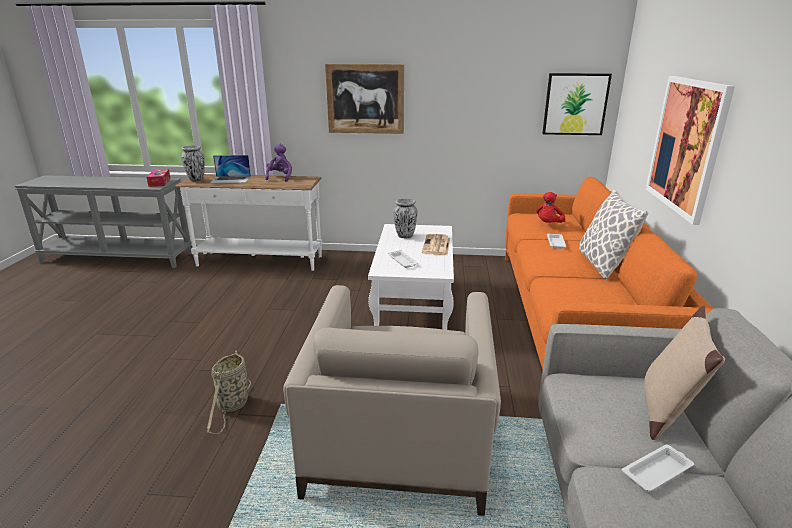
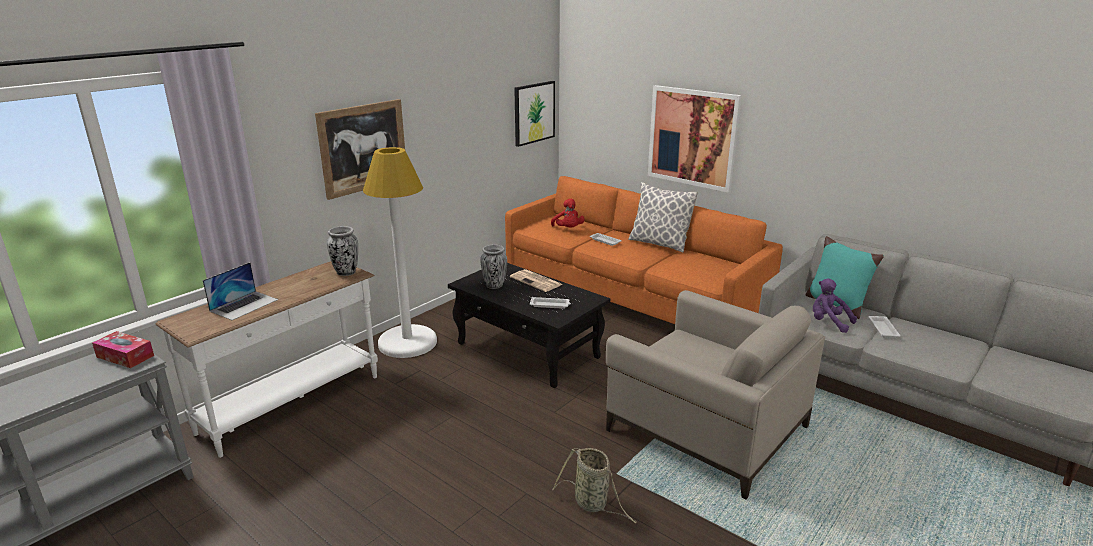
camera: 55 degrees left, 0 degrees up
vase [181,145,205,182] -> vase moved to [327,226,358,276]
purple plush toy [265,144,292,182] -> purple plush toy moved to [813,278,857,333]
white coffee table [368,224,454,330] -> black coffee table [448,263,610,388]
beige pillow [644,306,725,440] -> turquoise pillow [806,236,884,319]
none -> white floor lamp [363,147,437,358]

